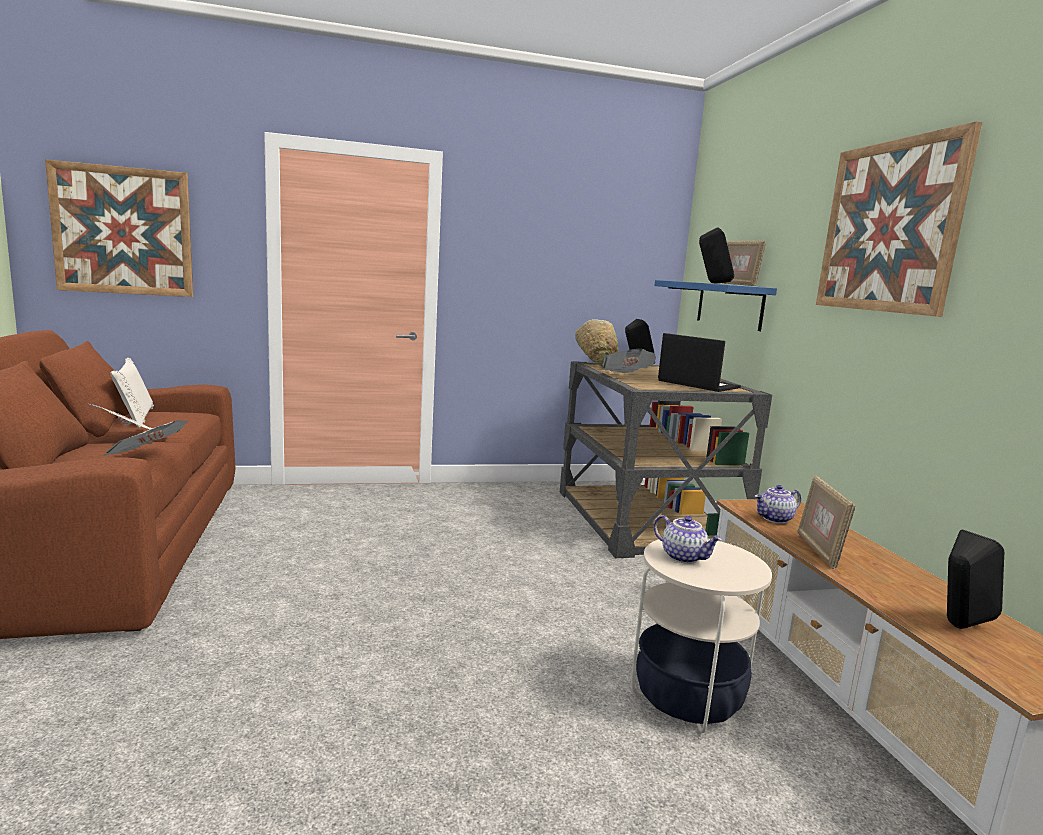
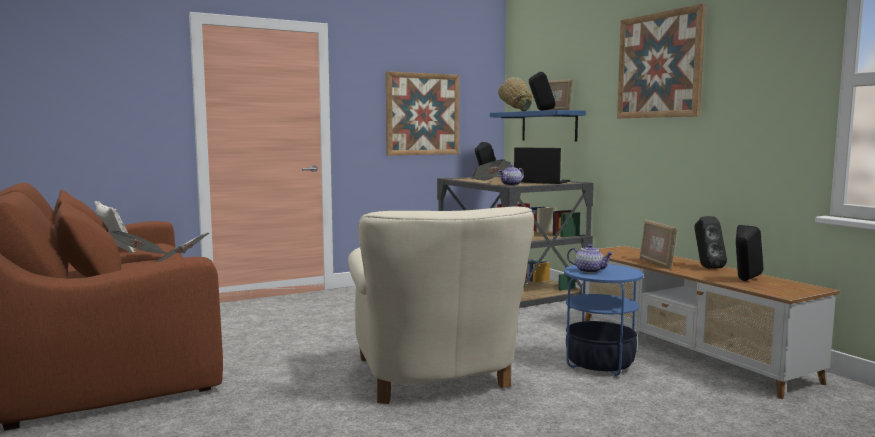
camera: 15 degrees left, 5 degrees down
picture [45,159,193,297] -> picture moved to [386,71,459,155]
green bowl [575,319,619,368] -> green bowl moved to [498,77,532,111]
beige side table [631,539,772,733] -> blue side table [564,264,643,376]
teapot [755,485,801,524] -> teapot moved to [499,165,524,186]
none -> beige armchair [348,207,534,404]
none -> black speaker [694,216,727,269]

